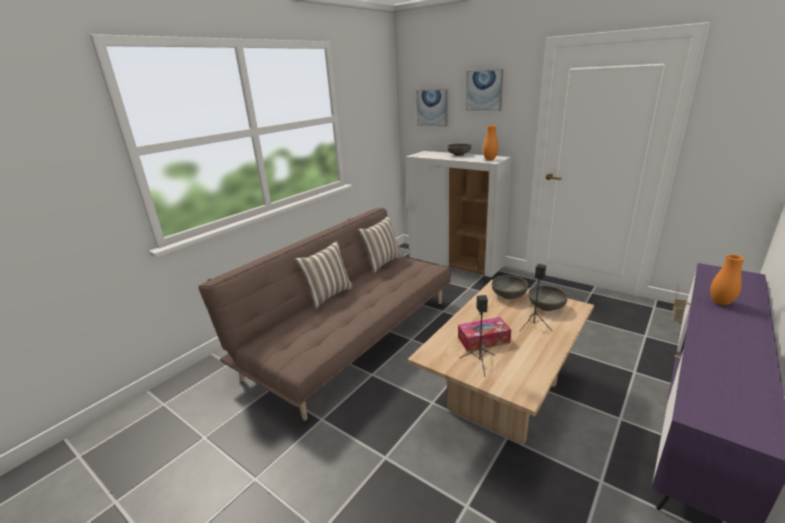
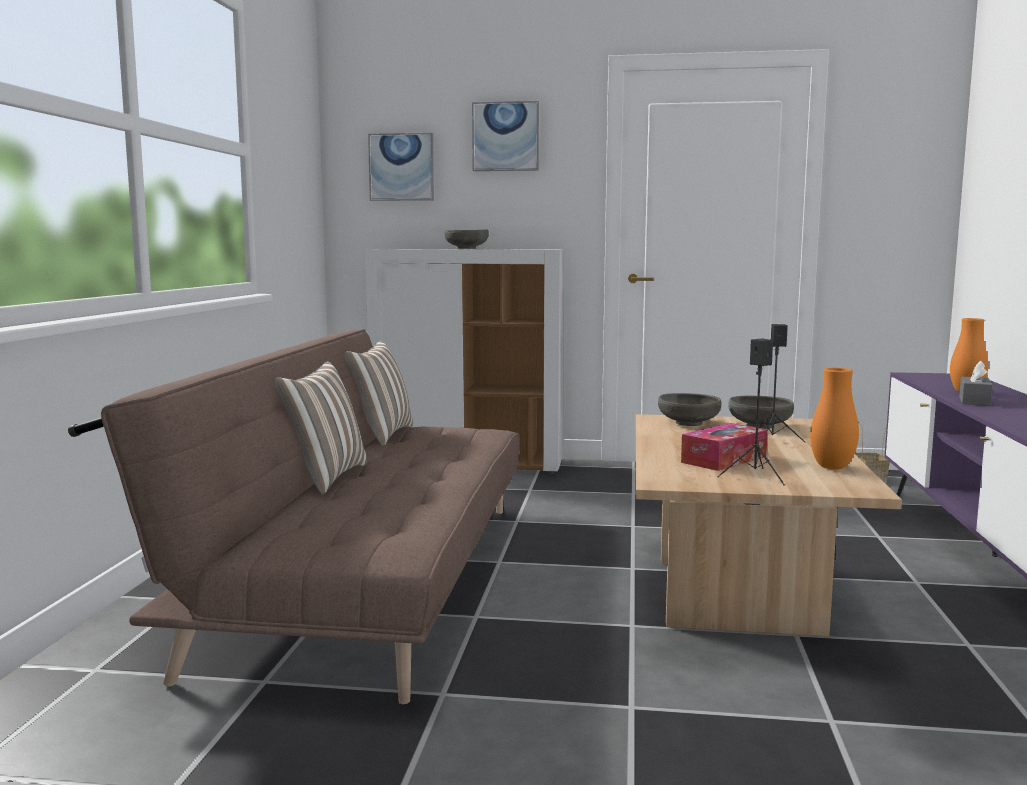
camera: 30 degrees left, 15 degrees down
orange vase [483,125,498,160] -> orange vase moved to [810,368,859,470]
none -> grey tissue box [959,360,993,406]

